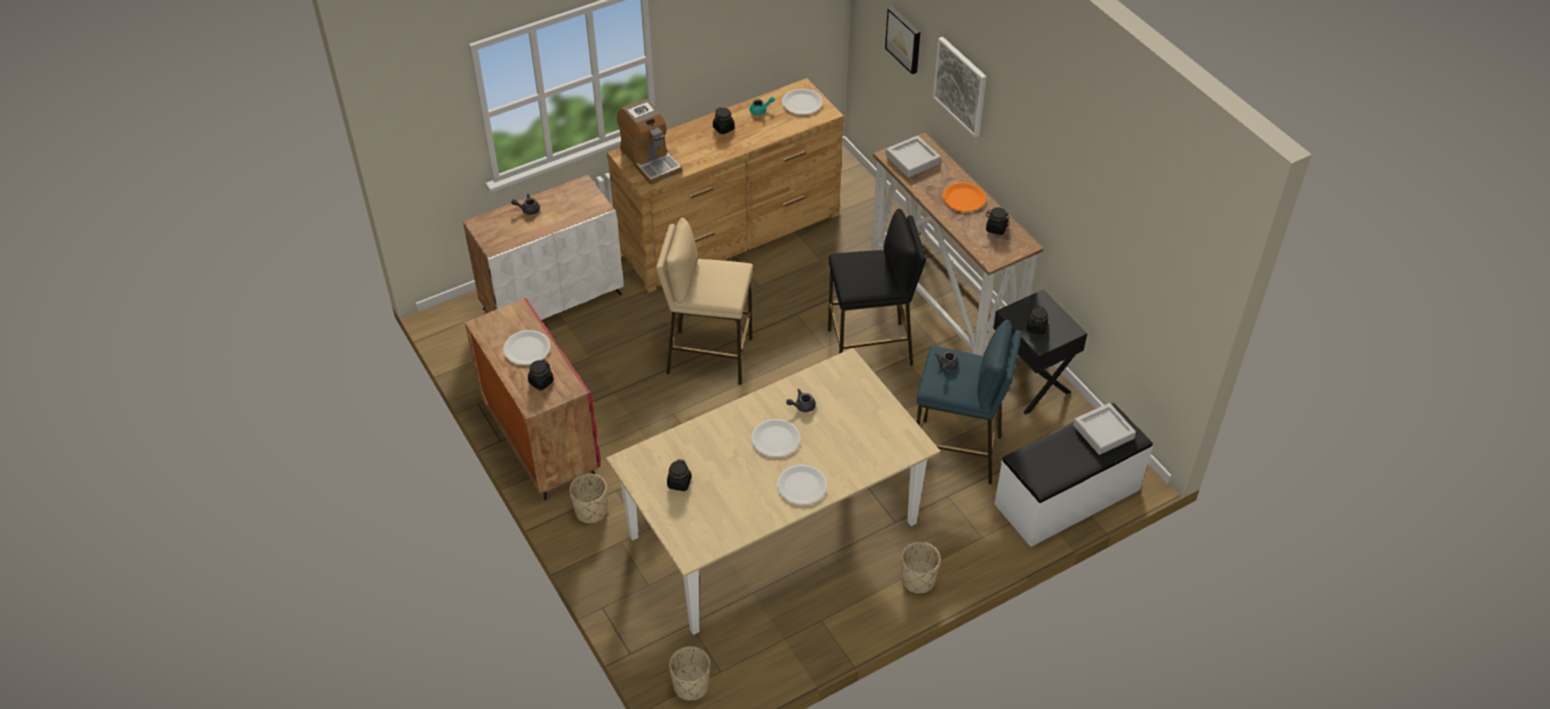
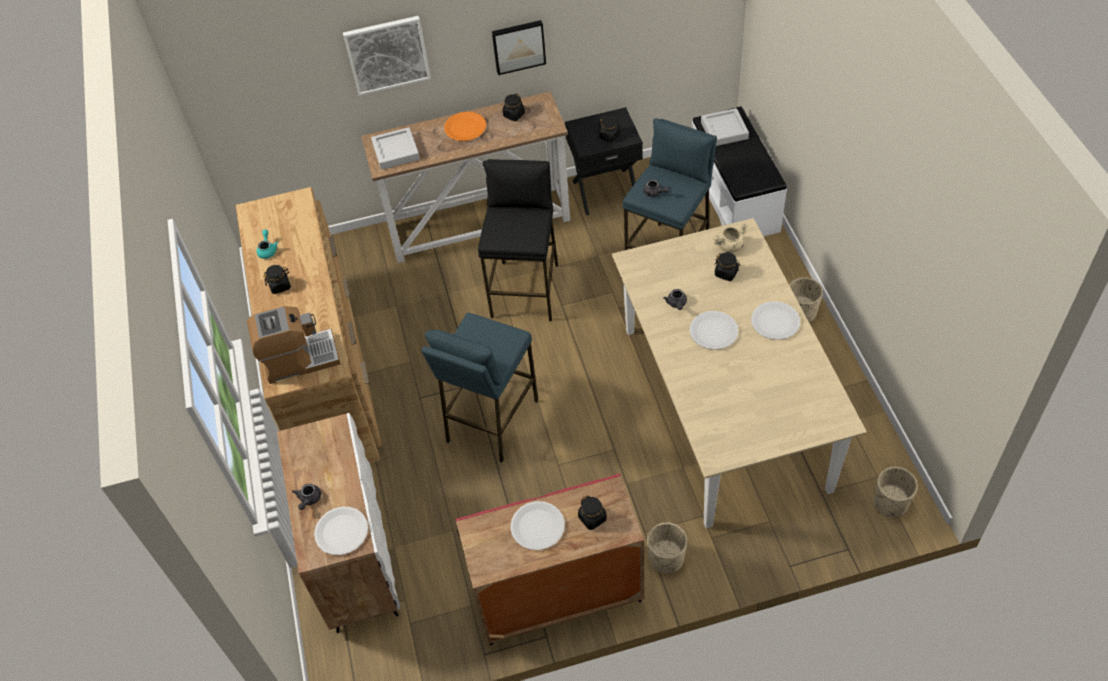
camera: 70 degrees left, 5 degrees up
beige stool [656,218,753,385] -> blue stool [422,313,539,463]
black jar [667,459,692,491] -> black jar moved to [714,252,740,281]
white plate [782,89,823,115] -> white plate moved to [314,507,368,555]
picture [885,7,920,74] -> picture moved to [492,20,546,75]
none -> beige cooking pot [713,223,748,253]

